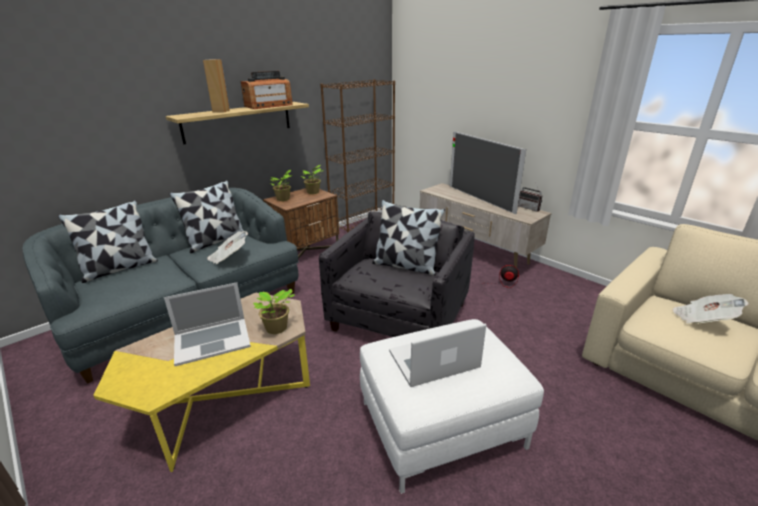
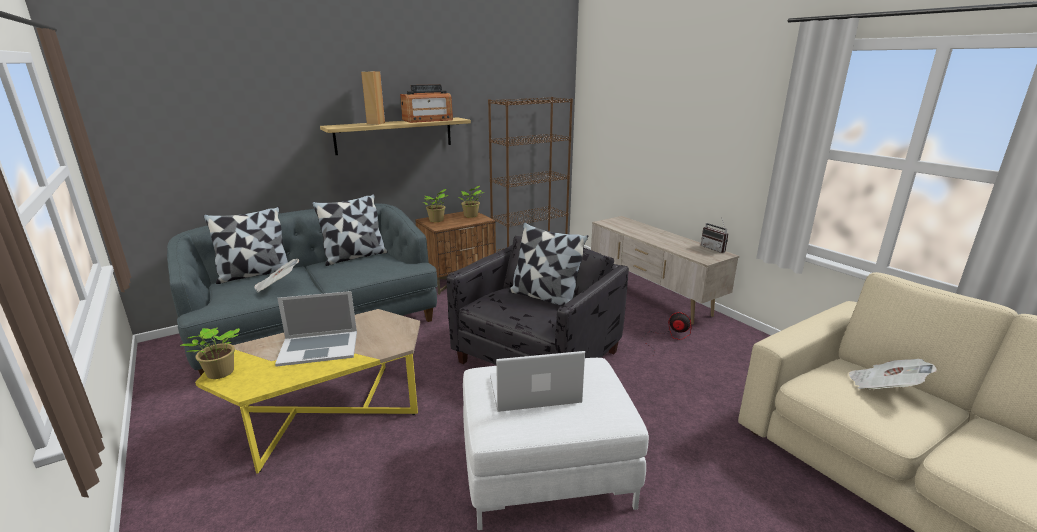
camera: 10 degrees right, 5 degrees down
newspaper [207,231,248,265] -> newspaper moved to [254,259,299,293]
potted plant [253,289,295,334] -> potted plant moved to [180,328,240,379]
television [450,131,526,214] -> none

